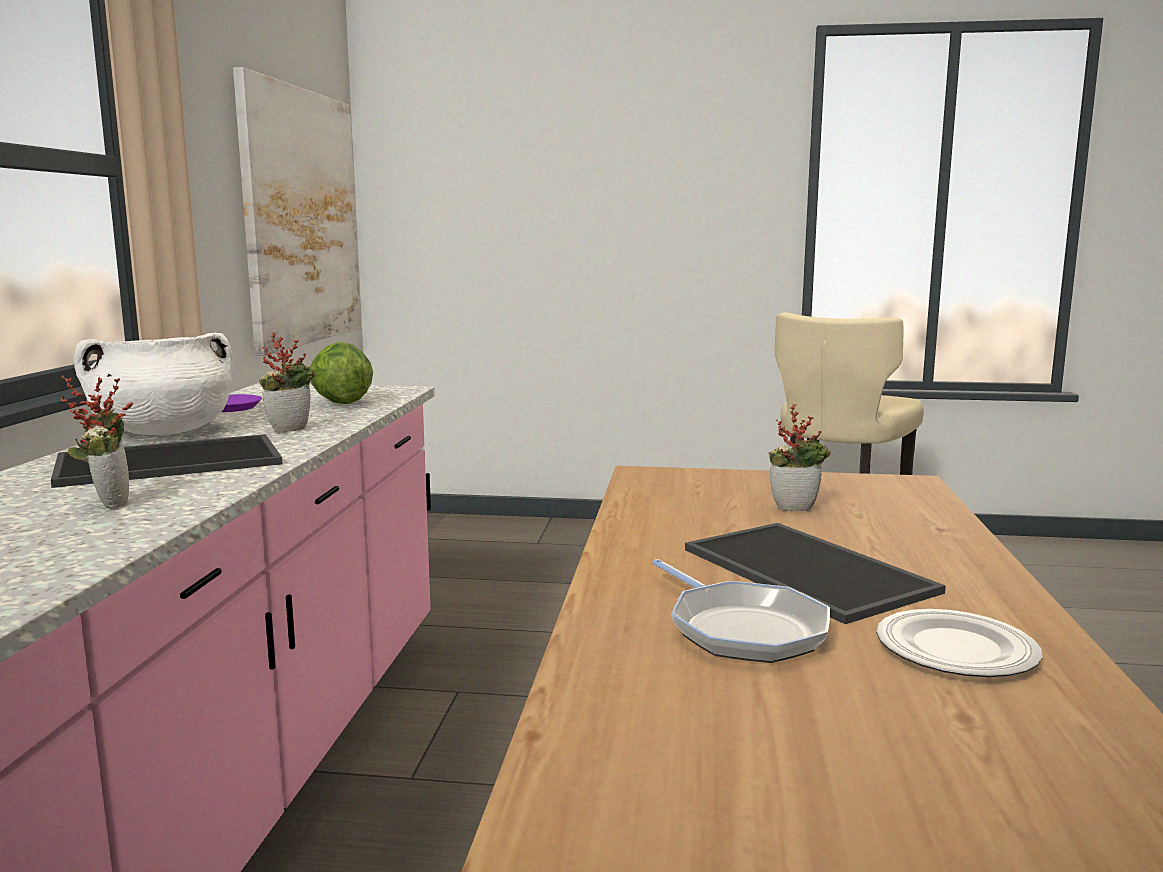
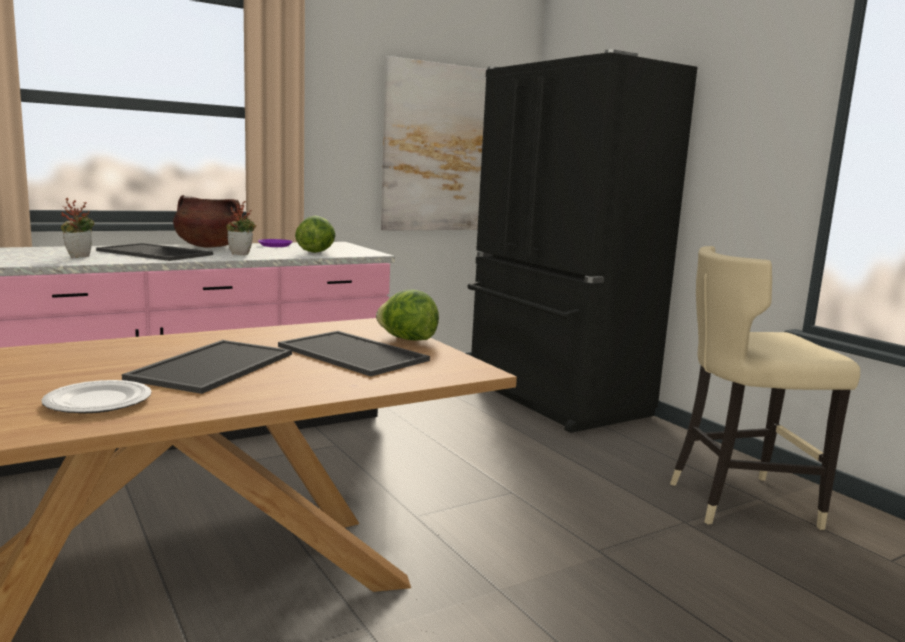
camera: 50 degrees right, 0 degrees up
white cooking pot [74,333,232,435] -> brown cooking pot [173,195,240,248]
frying pan [652,559,830,663] -> none
potted plant [768,404,831,511] -> tray [278,331,430,377]
none -> lettuce [376,289,439,341]
none -> black fridge [467,49,697,433]

